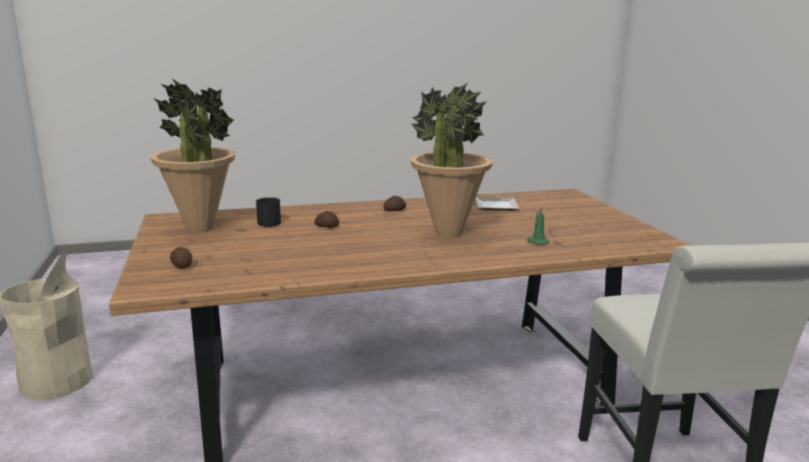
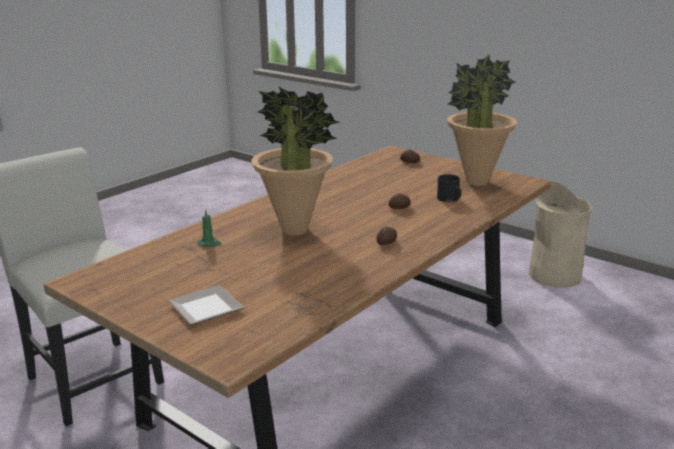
camera: 145 degrees right, 5 degrees up
plate [475,197,519,211] -> plate moved to [168,285,244,325]

